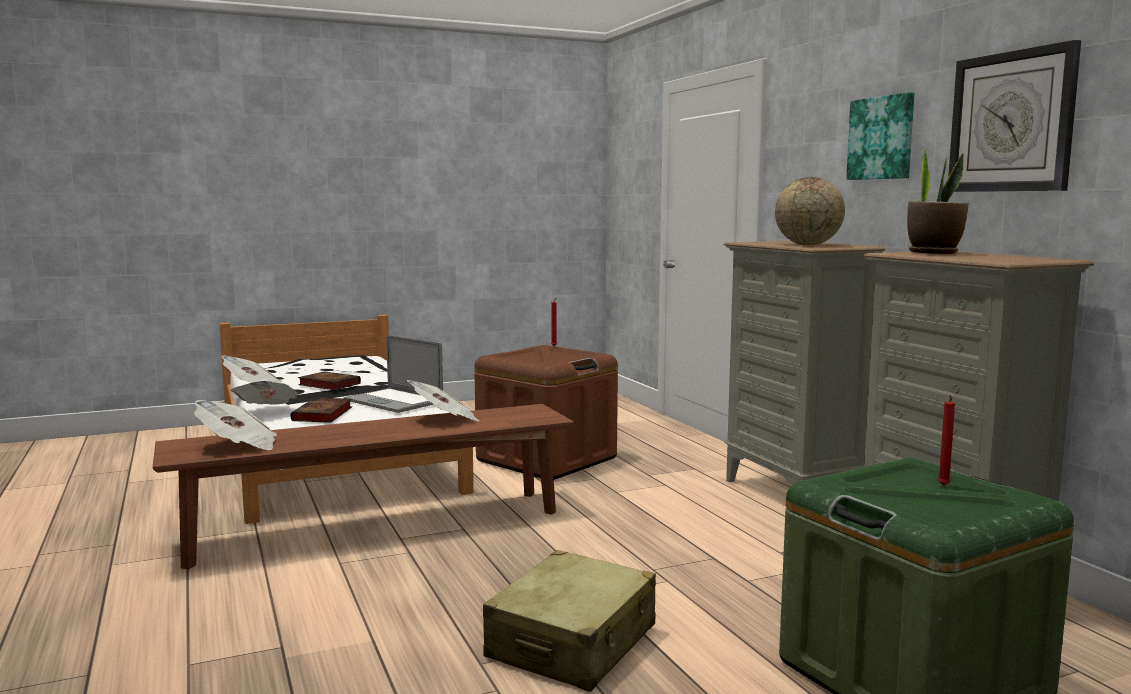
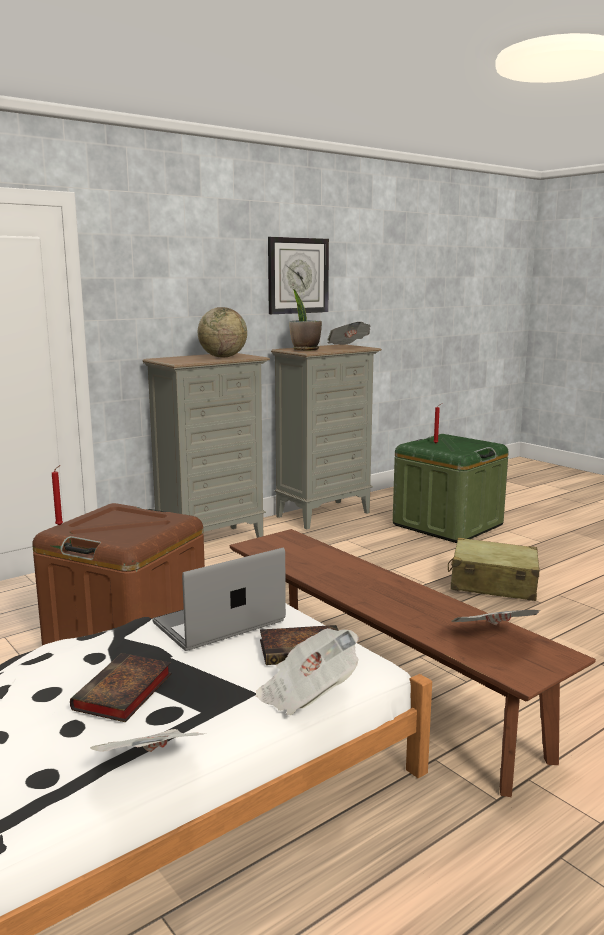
camera: 105 degrees left, 5 degrees up
laptop [344,335,443,413] -> laptop turned 150 degrees counterclockwise [152,548,286,651]
newspaper [407,380,479,421] -> newspaper moved to [327,322,370,345]
picture [846,92,914,180] -> none

